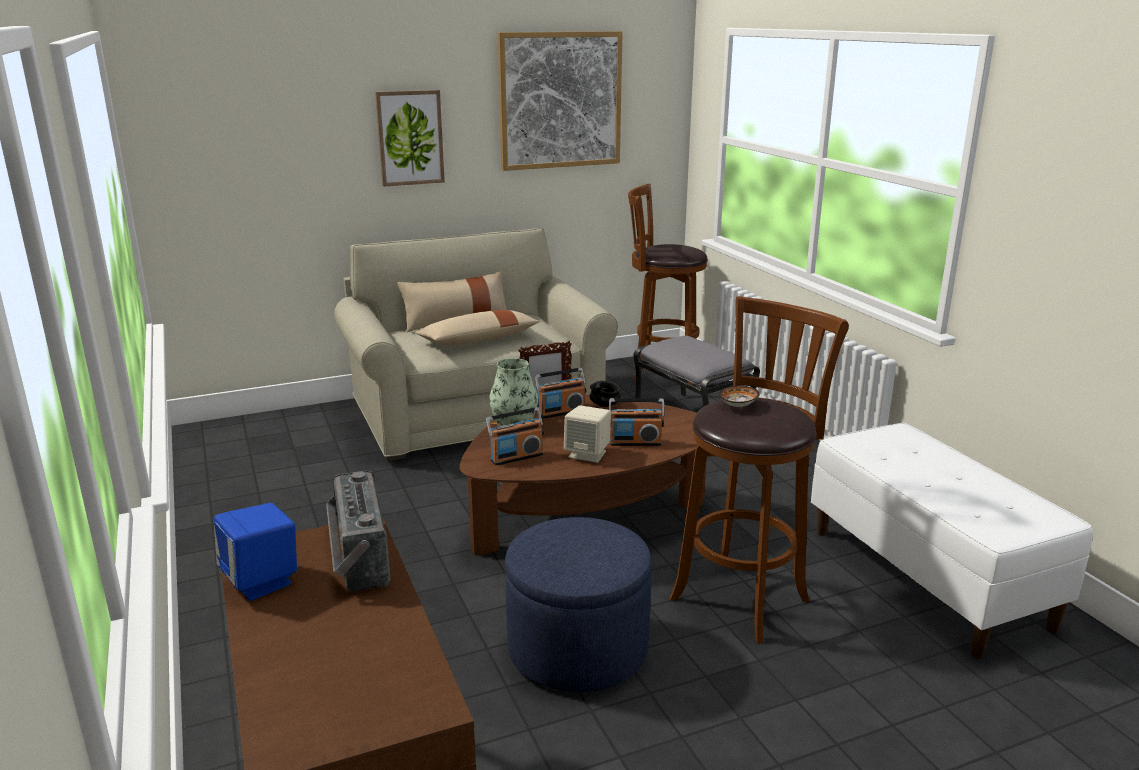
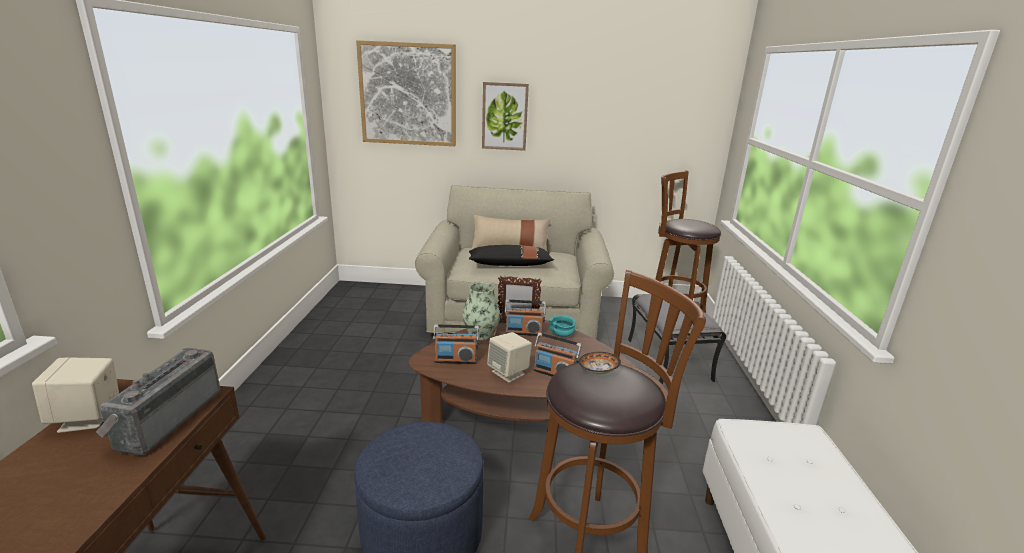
camera: 25 degrees right, 0 degrees up
blue speaker [214,503,297,601] -> beige speaker [32,358,119,433]
beige pillow [415,310,540,345] -> black pillow [469,245,554,266]
picture [498,31,623,171] -> picture moved to [356,40,456,146]
black bowl [589,381,621,407] -> turquoise bowl [548,315,575,337]

